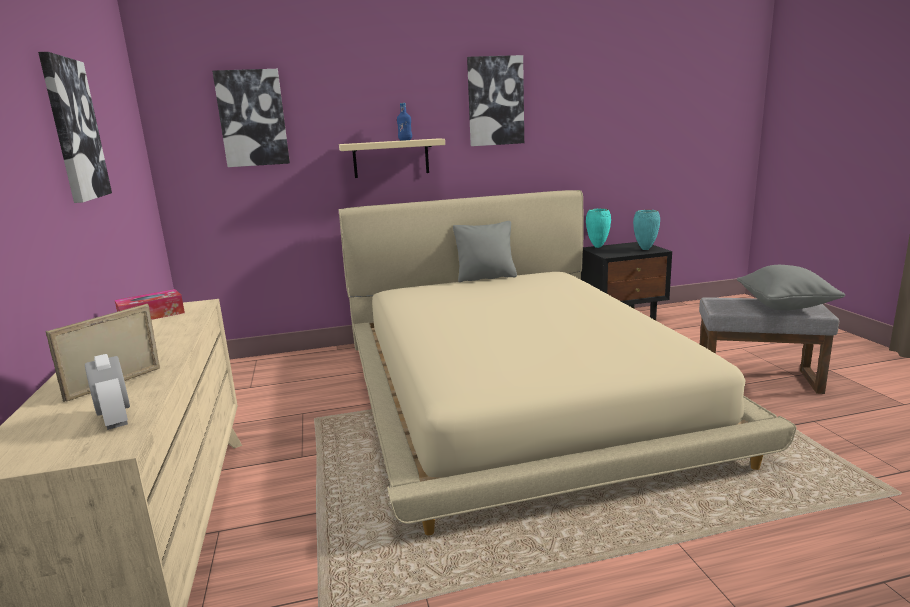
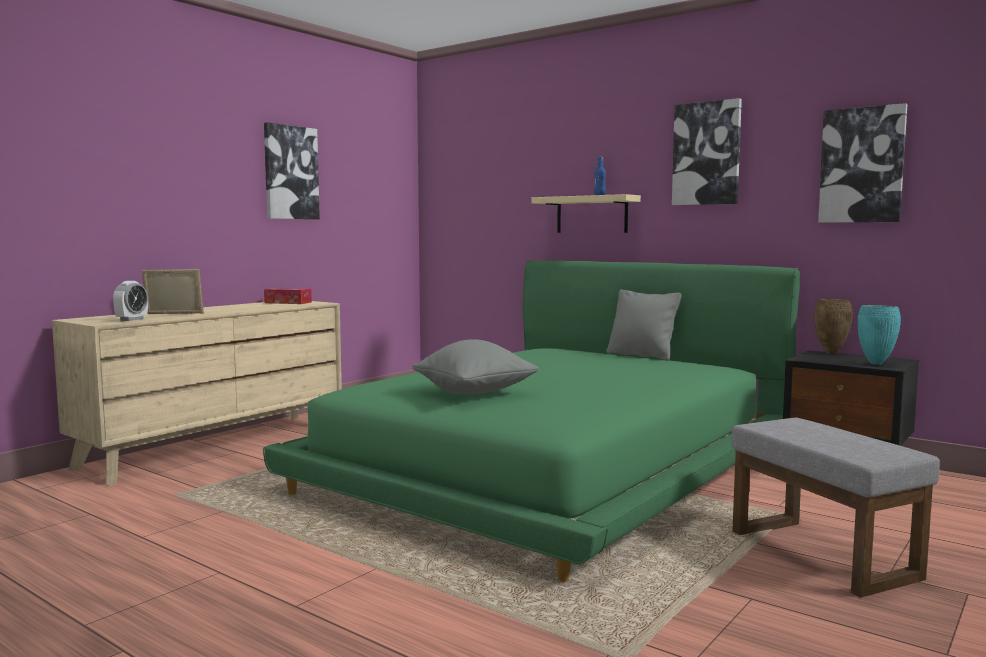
camera: 50 degrees right, 10 degrees down
picture [212,69,290,167] -> picture moved to [818,103,907,223]
beige bed [339,190,796,535] -> green bed [263,261,800,582]
turquoise vase [586,209,611,248] -> brown vase [814,299,852,354]
grey pillow [737,265,845,311] -> grey pillow moved to [412,339,539,394]

